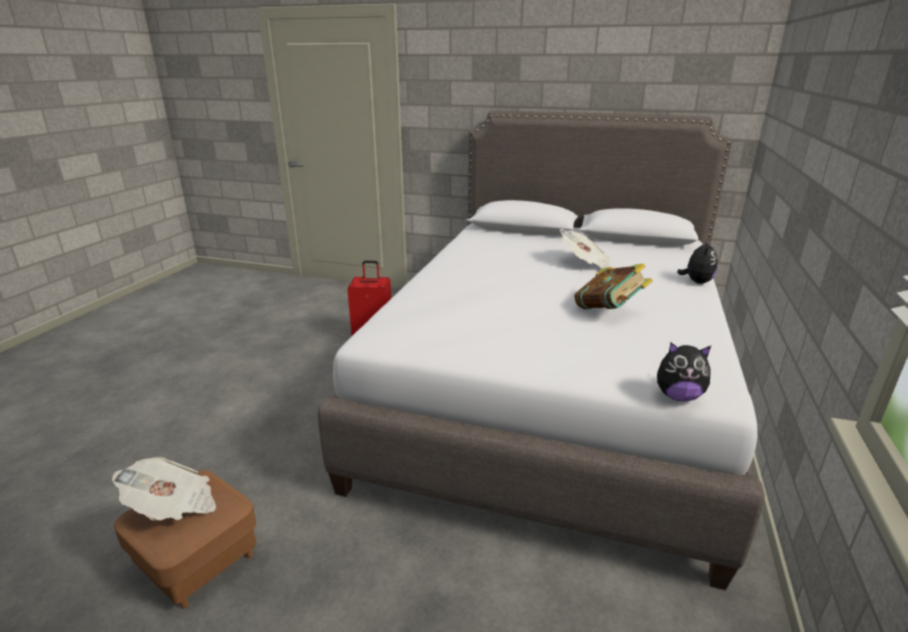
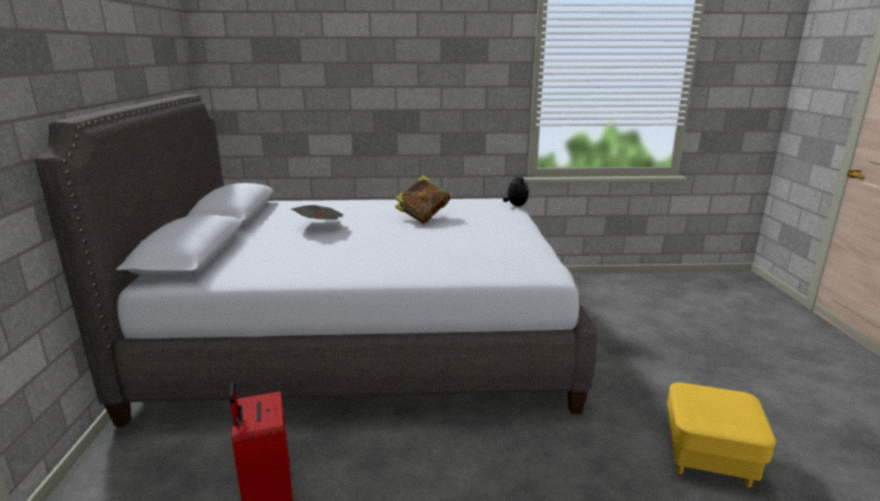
camera: 110 degrees left, 5 degrees down
newspaper [112,457,216,521] -> none
brown ottoman [114,470,257,609] -> yellow ottoman [667,382,776,488]
plush toy [677,240,718,284] -> none

